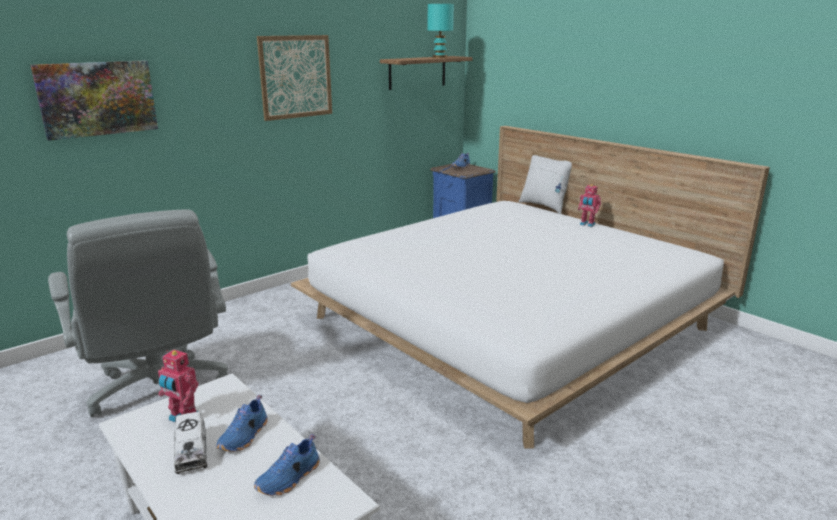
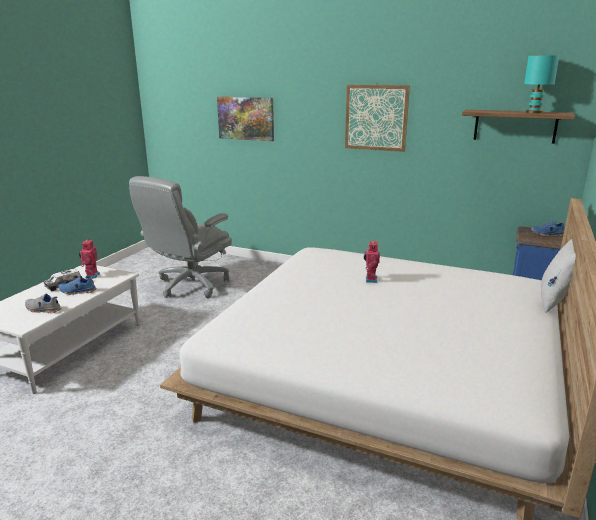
camera: 65 degrees right, 0 degrees up
blue shoe [254,434,320,496] -> grey shoe [25,293,62,313]
toy robot [578,184,601,227] -> toy robot moved to [364,241,380,283]

